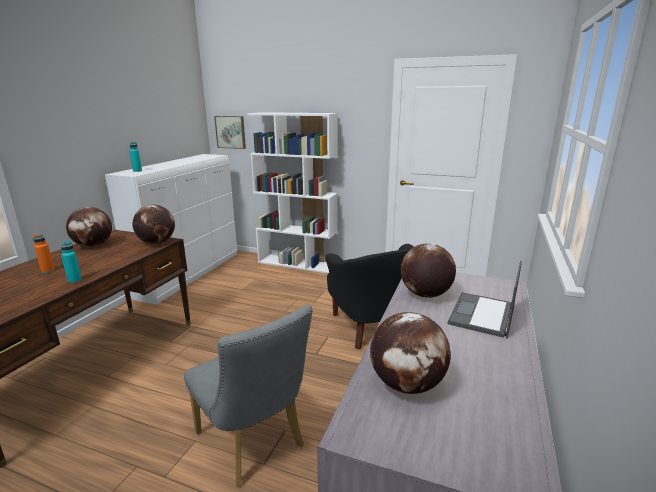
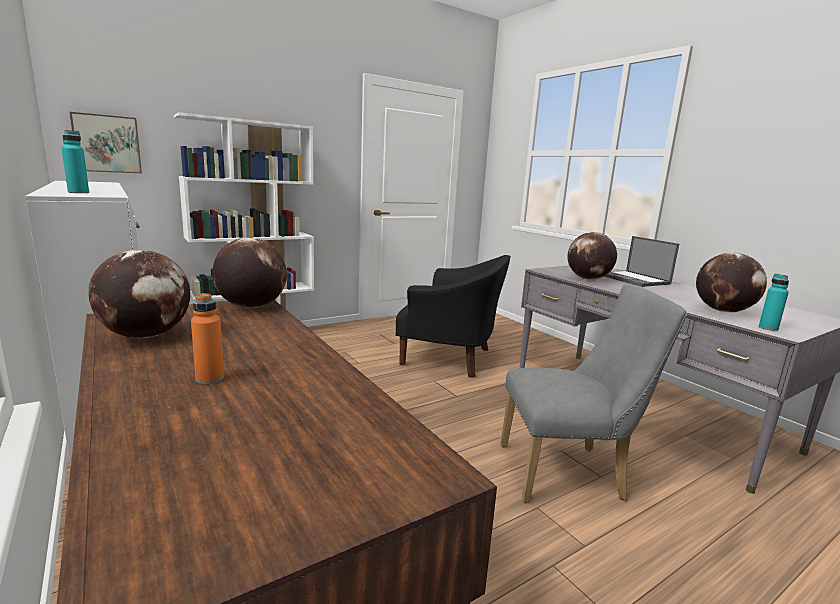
camera: 55 degrees left, 5 degrees down
turquoise bottle [61,241,82,283] -> turquoise bottle moved to [759,273,789,331]

